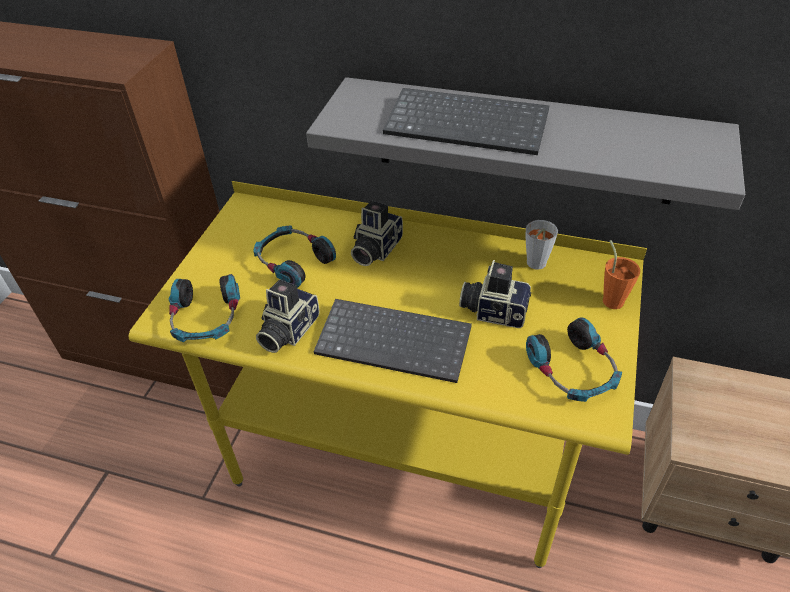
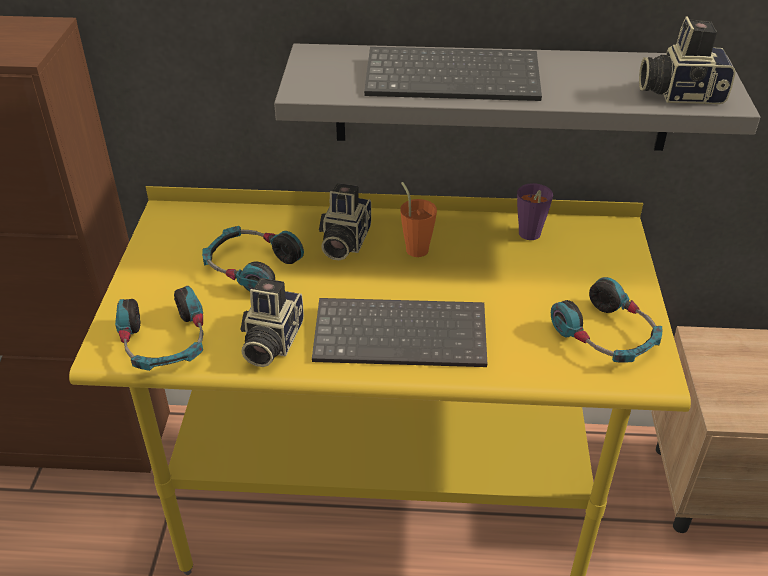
camera: 15 degrees left, 5 degrees down
camera [459,260,531,328] -> camera moved to [639,16,735,104]
grey cup [526,220,558,270] -> purple cup [517,183,553,240]
orange cup [603,240,640,309] -> orange cup moved to [400,182,437,257]

